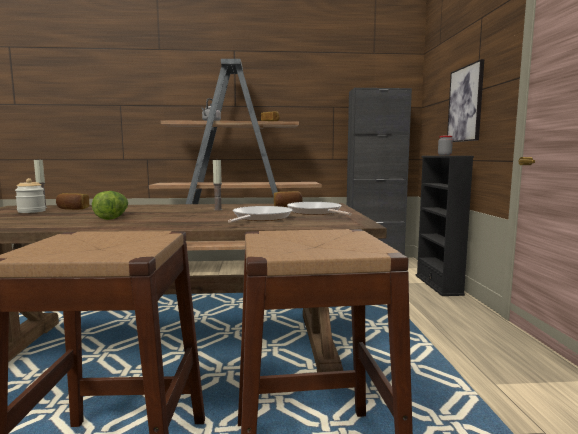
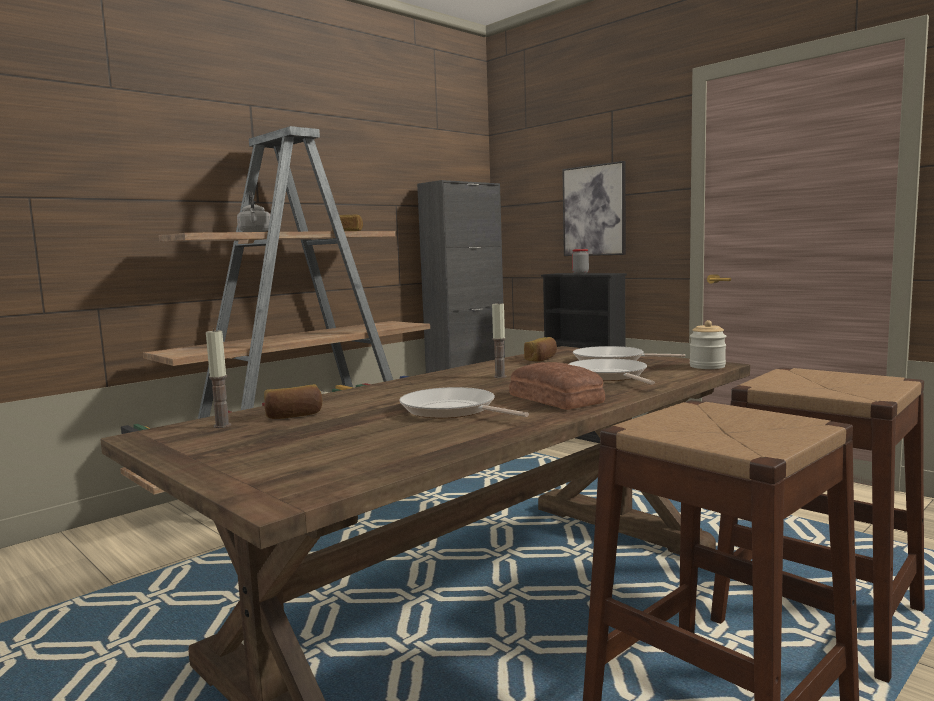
camera: 40 degrees left, 0 degrees up
jar [15,178,46,213] -> jar moved to [690,320,726,369]
lettuce [92,191,128,220] -> frying pan [399,387,529,418]
none -> bread [509,362,605,410]

